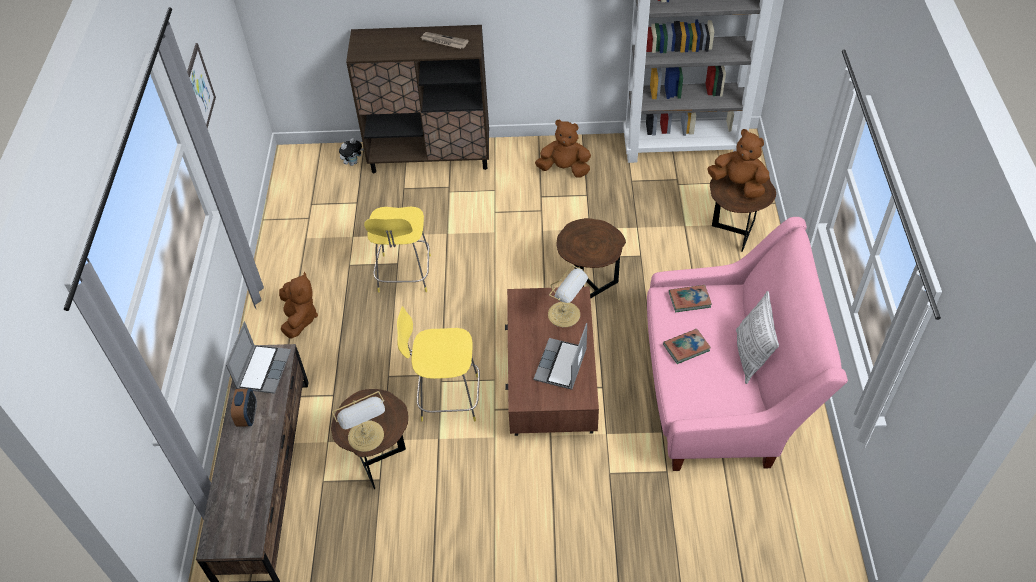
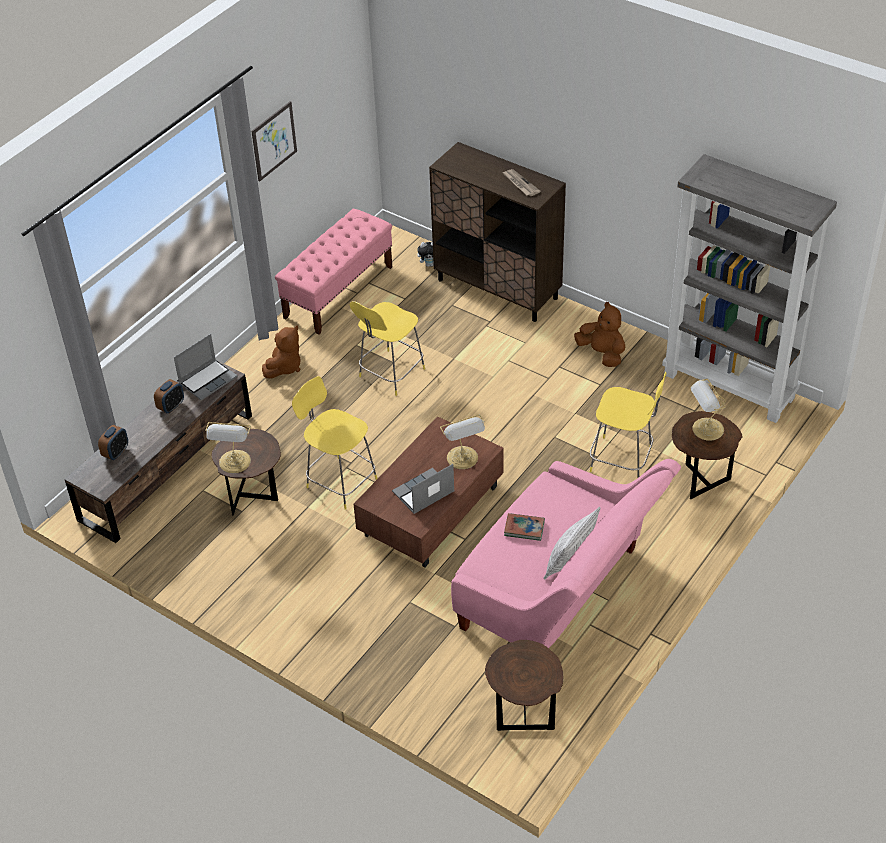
camera: 35 degrees right, 5 degrees down
brown side table [556,218,626,299] -> brown side table moved to [485,640,564,731]
book [669,285,712,312] -> none
brown plush toy [707,129,770,199] -> table lamp [691,379,726,441]
none -> alarm clock [98,425,128,460]
none -> pink bench [275,209,392,335]
none -> yellow stool [590,372,667,478]

